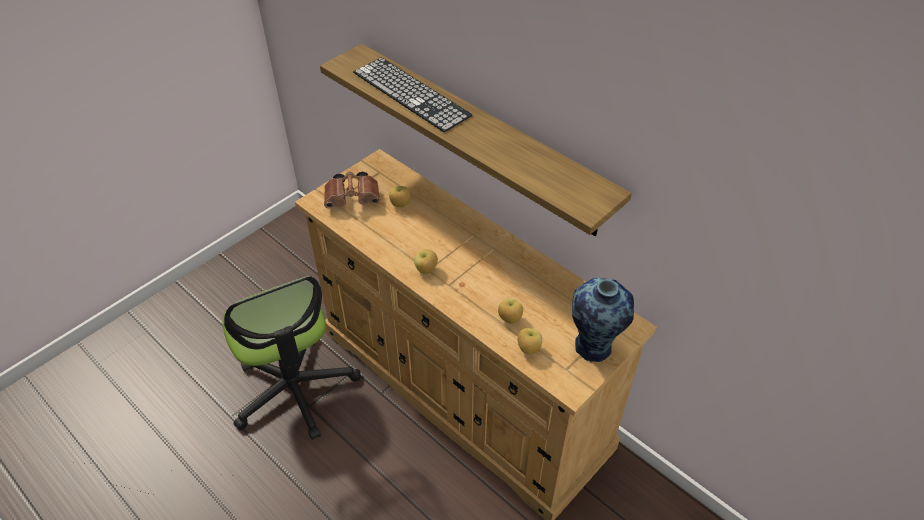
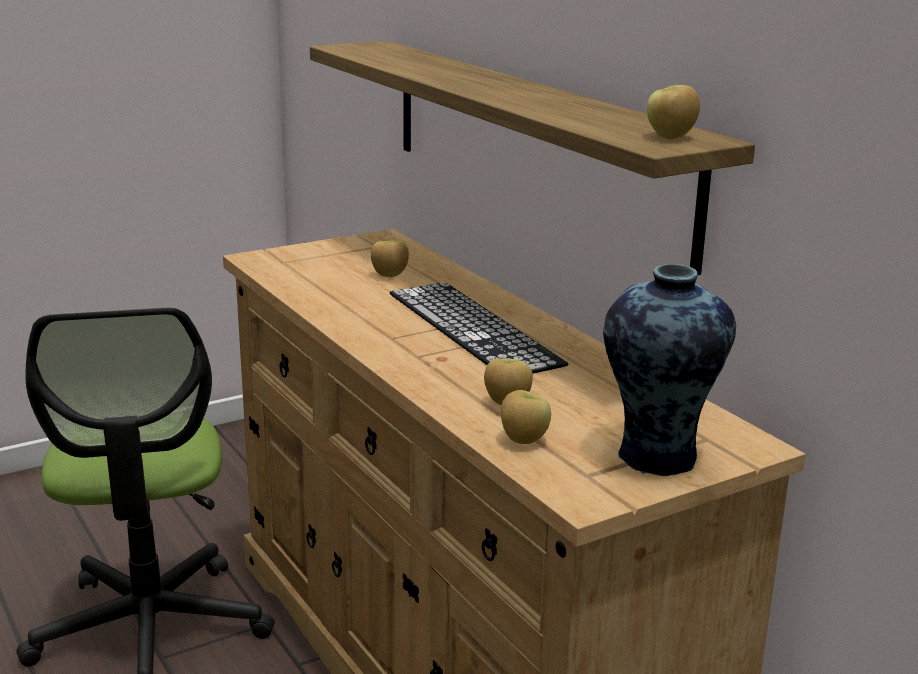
camera: 15 degrees right, 25 degrees down
brown binoculars [324,172,380,209] -> none
keyboard [353,58,472,132] -> keyboard moved to [390,282,568,373]
apple [414,249,438,274] -> apple moved to [647,85,700,140]

